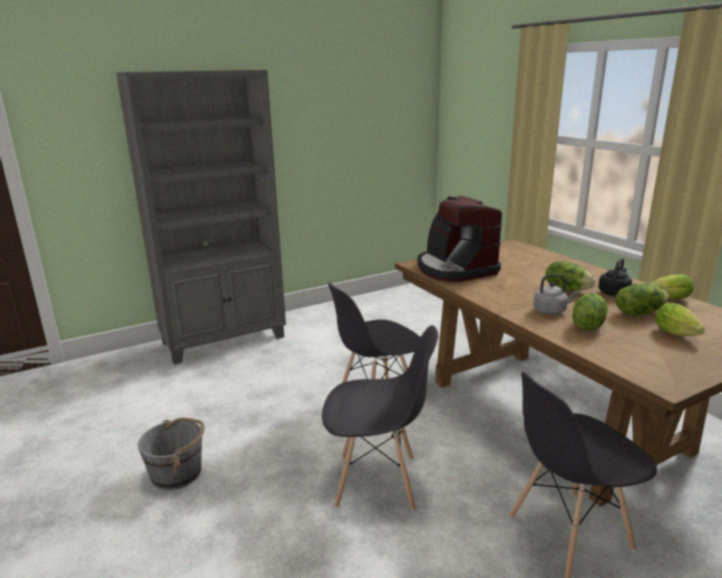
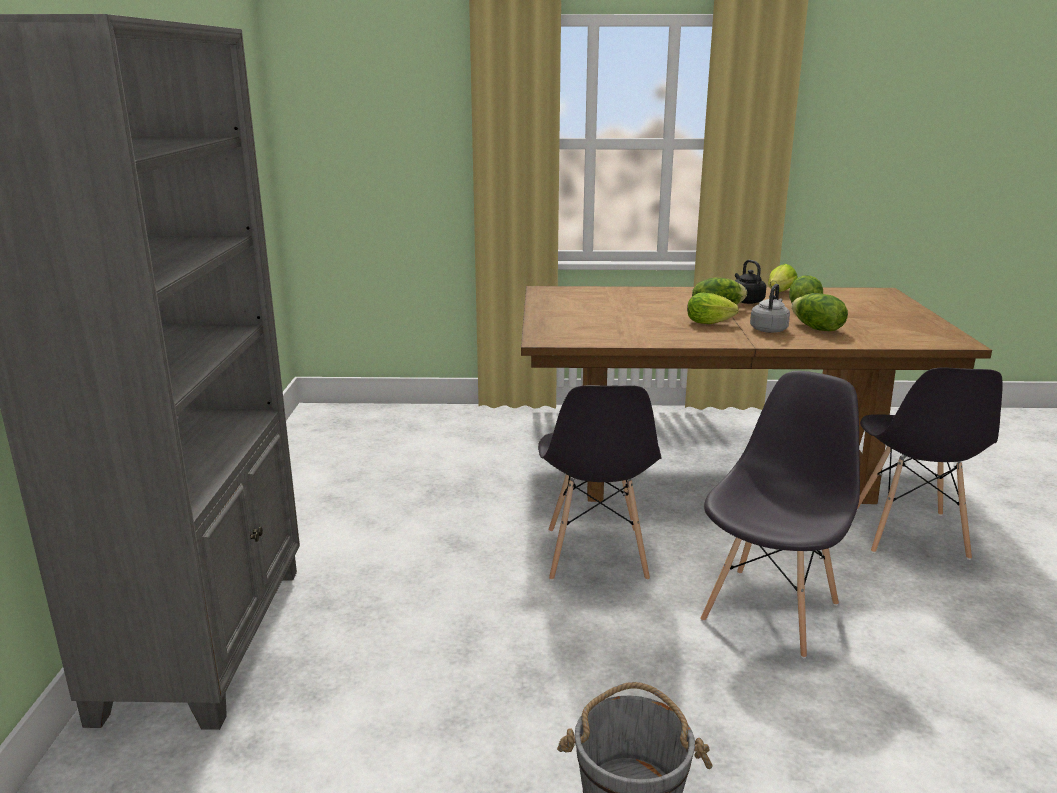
camera: 60 degrees left, 0 degrees up
coffee machine [417,196,502,282] -> none
lettuce [655,303,705,336] -> lettuce moved to [687,293,739,324]

